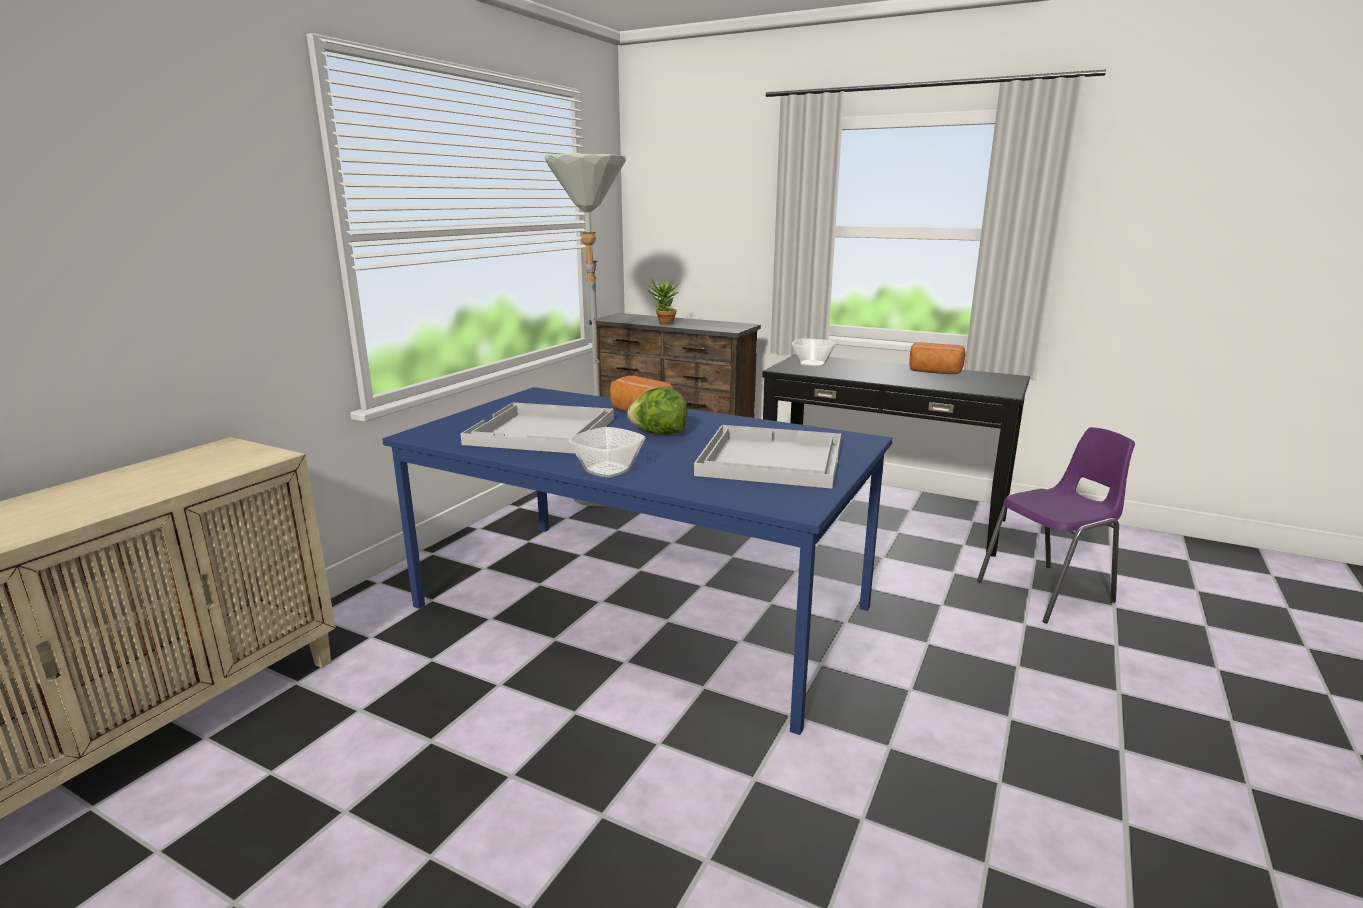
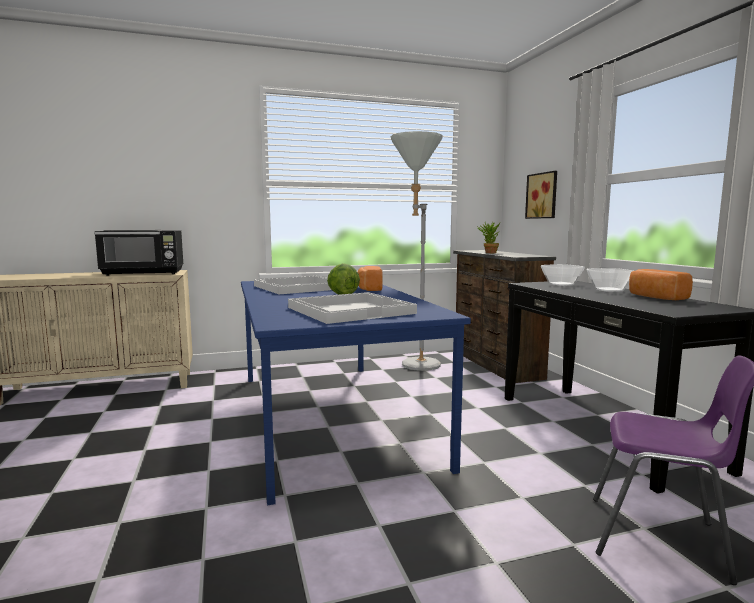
camera: 45 degrees right, 10 degrees down
bowl [568,427,645,478] -> bowl moved to [587,268,633,292]
none -> black microwave [94,230,183,276]
none -> picture [525,171,557,219]

